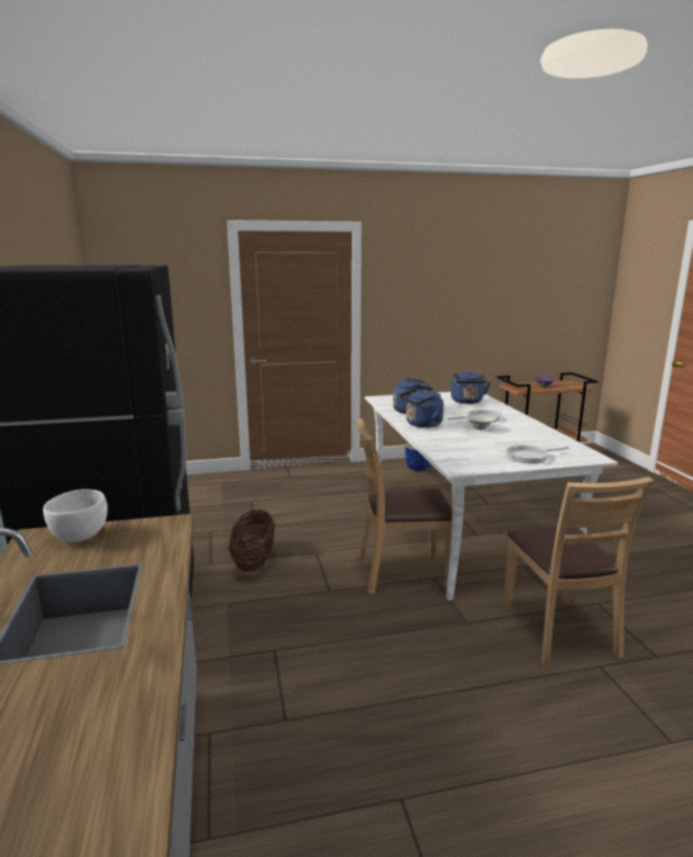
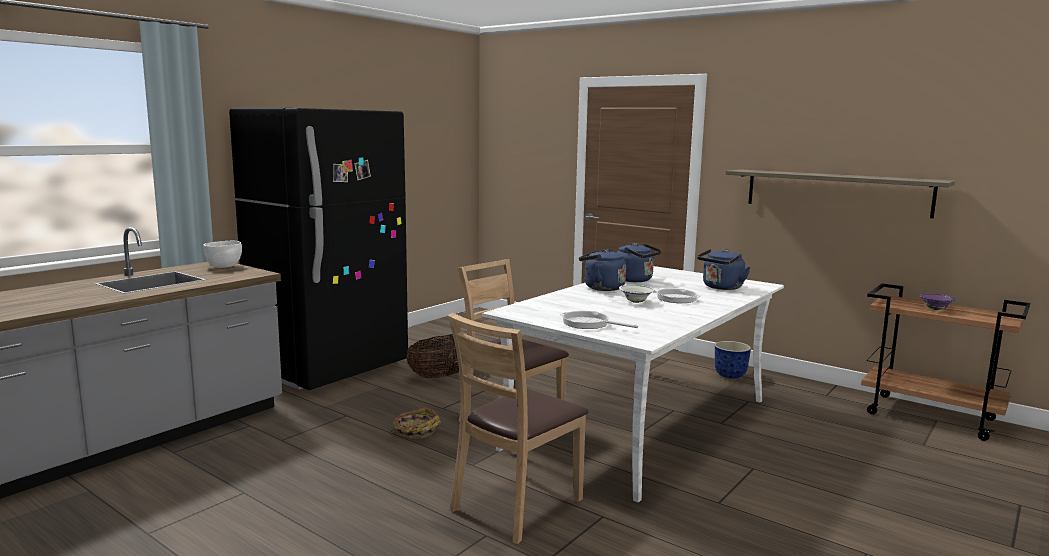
camera: 50 degrees right, 5 degrees down
none -> basket [390,407,441,439]
none -> shelf [726,169,955,218]

